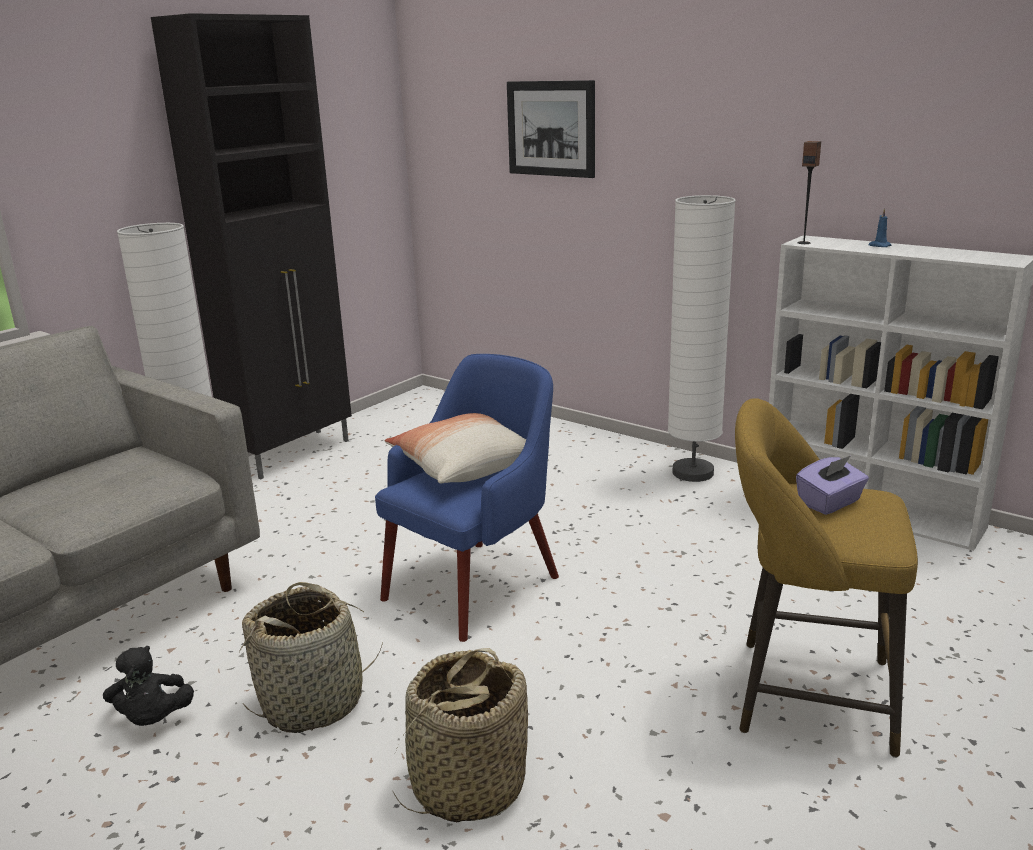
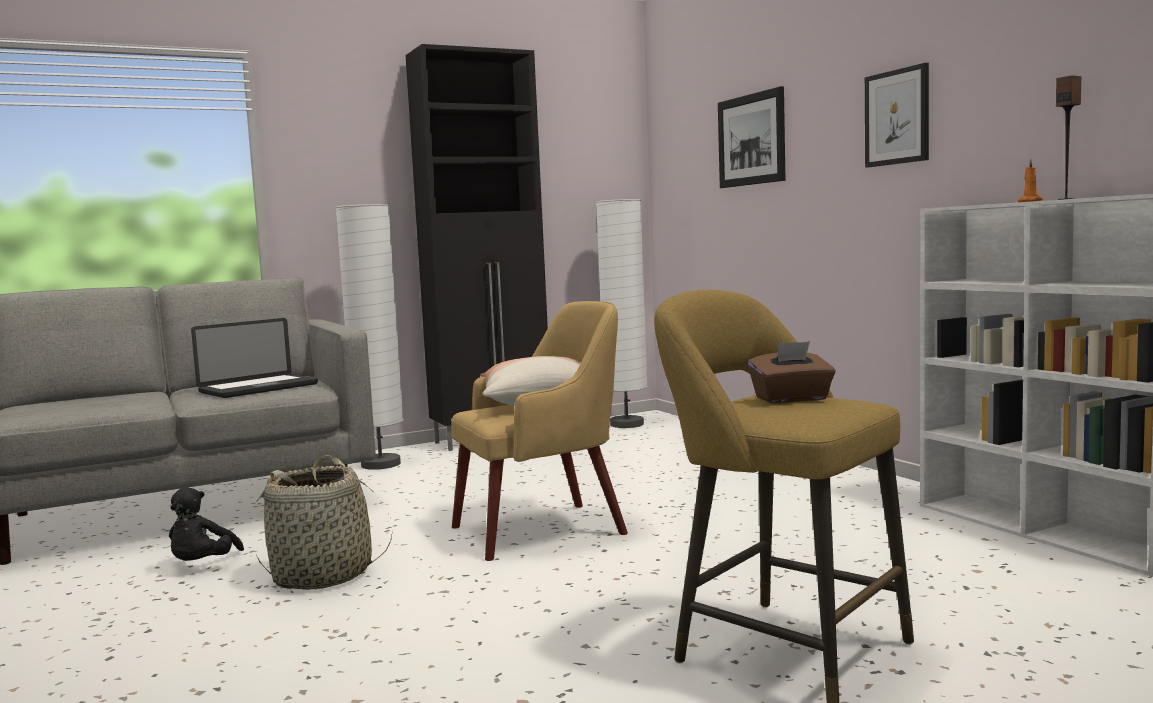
camera: 25 degrees right, 15 degrees down
blue armchair [375,354,559,642] -> yellow armchair [451,301,628,561]
basket [393,648,528,822] -> none
white floor lamp [668,195,736,482] -> white floor lamp moved to [596,199,648,428]
purple tissue box [796,455,869,515] -> brown tissue box [748,341,836,403]
speaker [797,141,821,244] -> speaker moved to [1056,75,1081,200]
blue candle [868,208,892,247] -> orange candle [1017,158,1044,202]
none -> laptop [191,318,318,398]
none -> picture [865,63,929,168]

